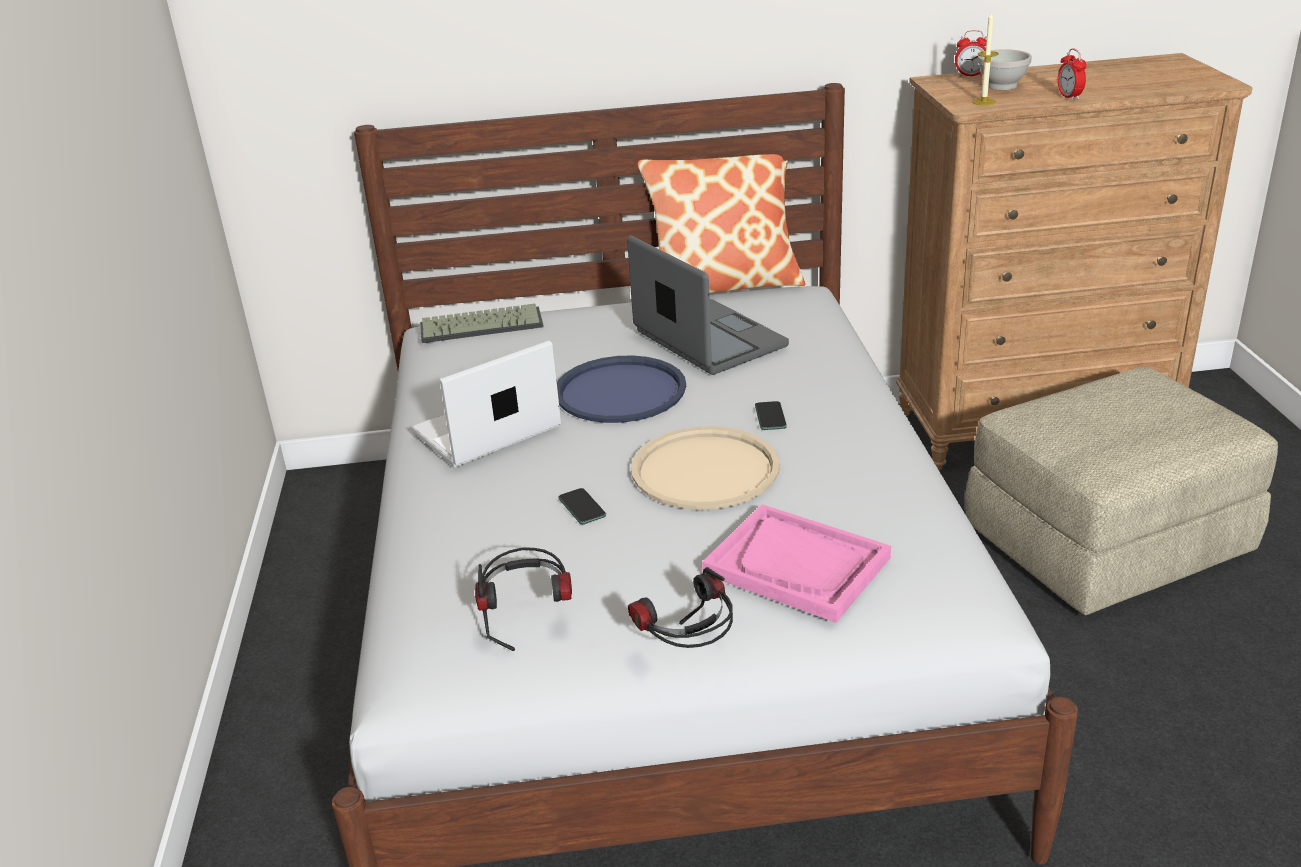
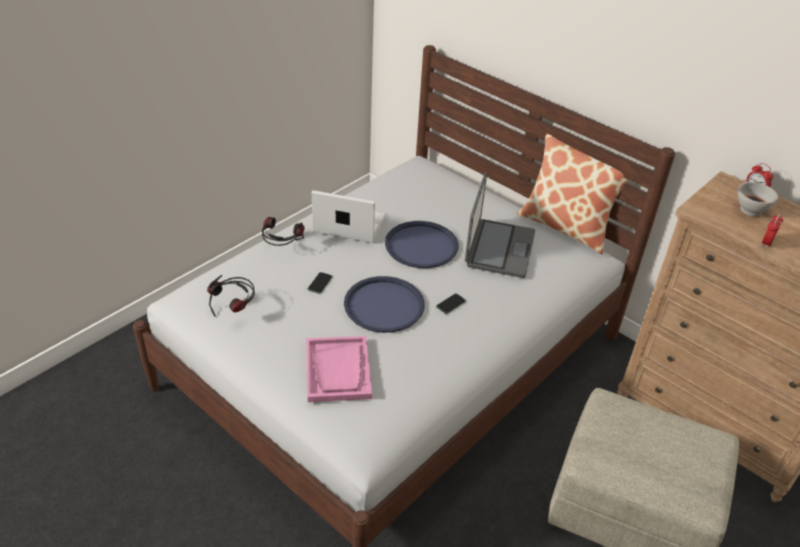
camera: 45 degrees right, 10 degrees up
keyboard [420,304,544,343] -> none
headphones [628,567,733,648] -> headphones moved to [262,217,305,246]
beige tray [631,426,780,510] -> blue tray [344,276,425,333]
candle [972,11,999,106] -> none

